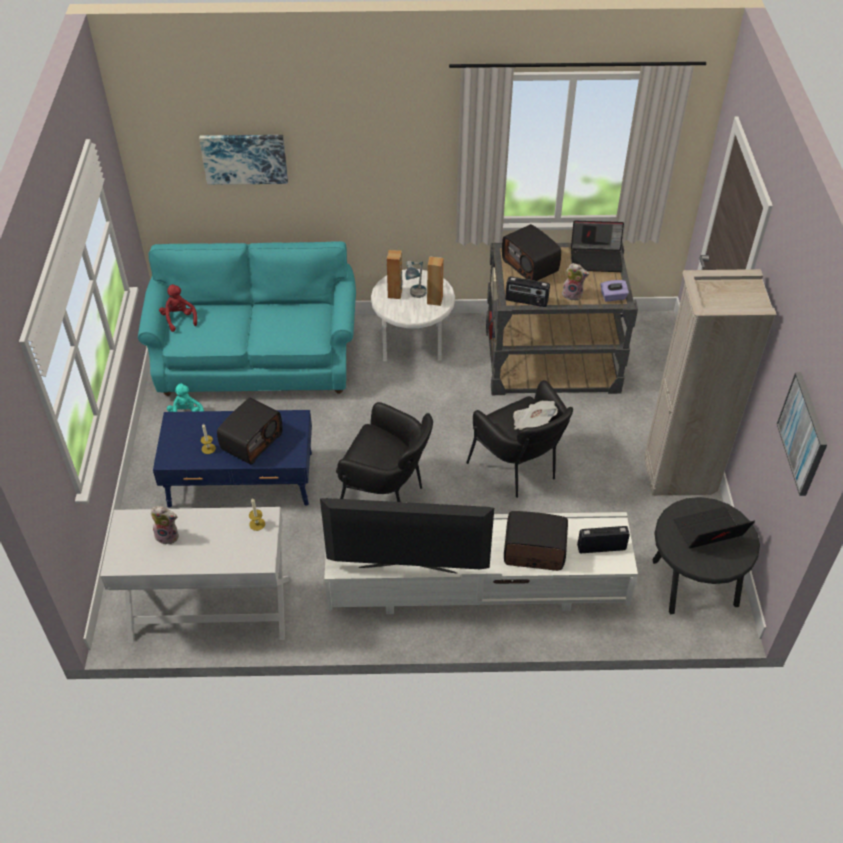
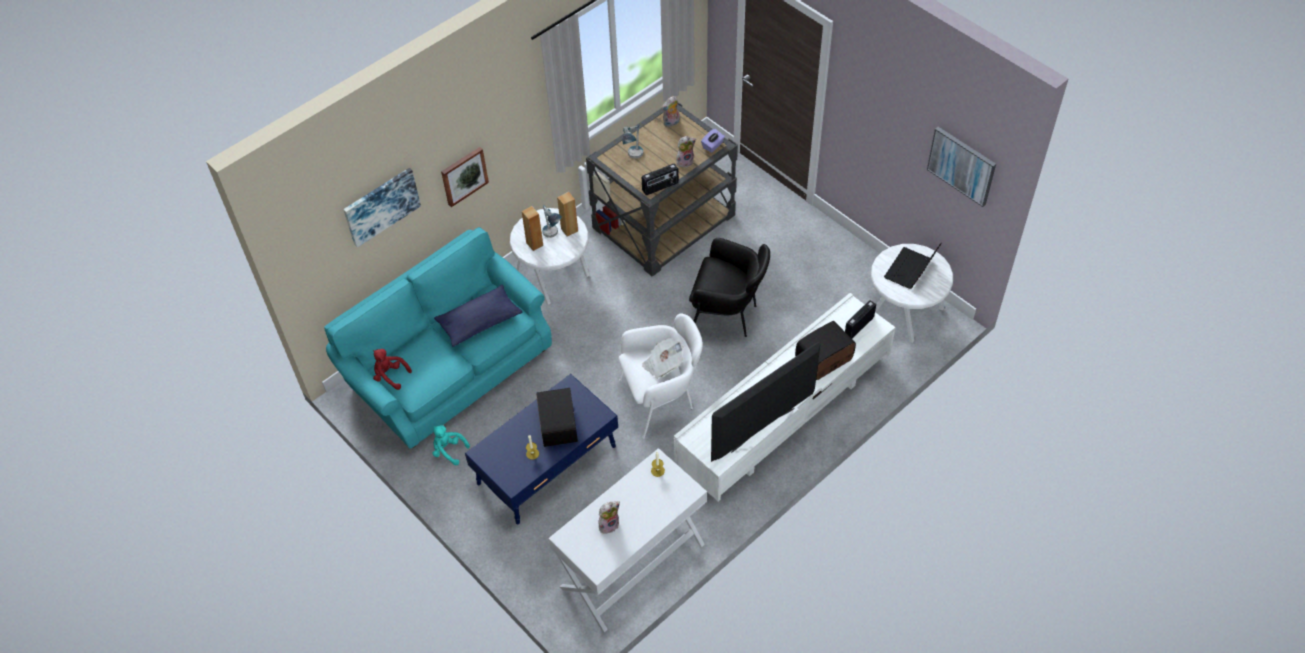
camera: 40 degrees left, 5 degrees up
black armchair [336,402,433,502] -> white armchair [619,313,703,439]
radio [502,224,561,281] -> table lamp [622,125,643,159]
newspaper [513,401,558,430] -> newspaper moved to [642,338,684,379]
laptop [571,221,624,272] -> plush toy [661,96,680,127]
beige cabinet [644,269,777,496] -> none
black side table [652,497,760,614] -> white side table [871,244,953,343]
none -> blue pillow [434,285,522,347]
none -> picture [441,147,489,207]

